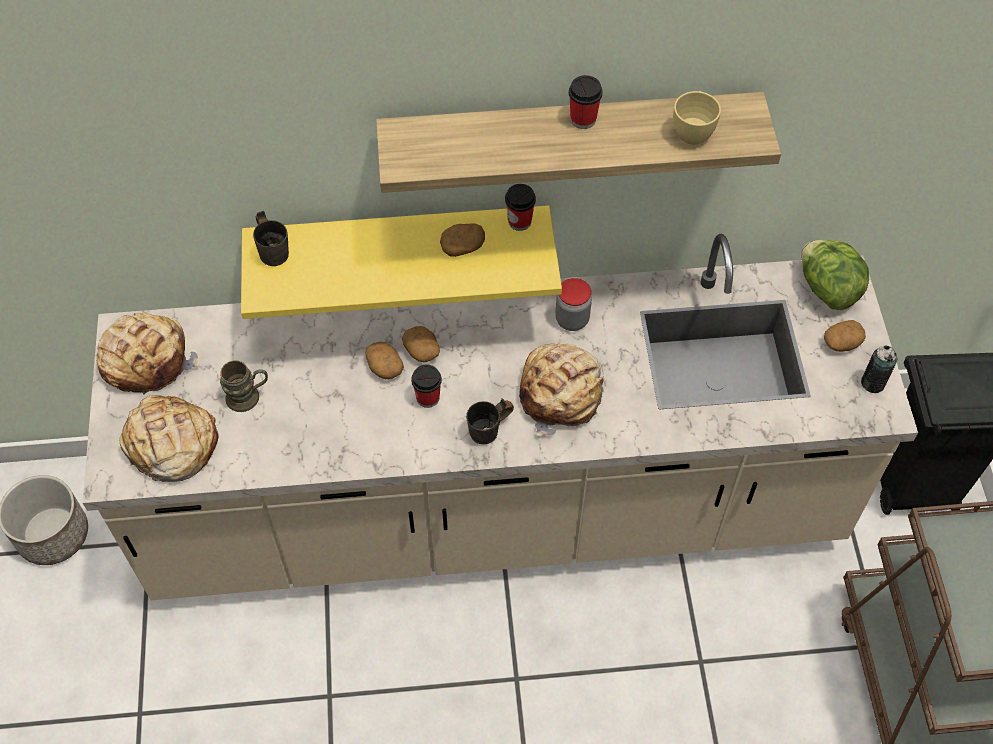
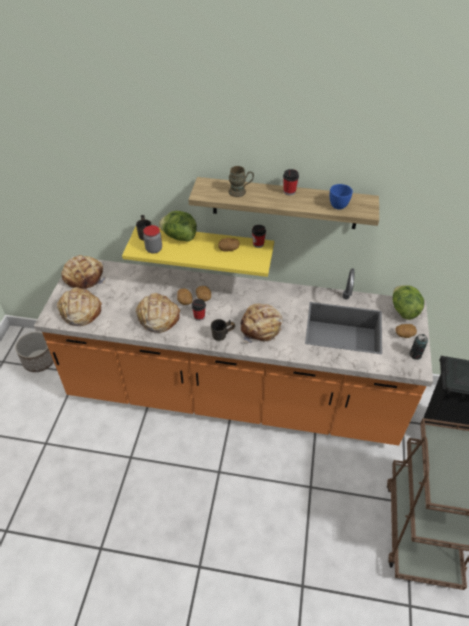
camera: 15 degrees right, 10 degrees down
beige counter [83,234,918,600] -> orange counter [34,257,433,446]
brown mug [220,360,268,412] -> brown mug moved to [228,166,254,197]
jar [555,278,592,331] -> jar moved to [143,225,162,254]
yellow cup [673,91,721,145] -> blue cup [330,184,353,210]
none -> bread [136,293,180,333]
none -> lettuce [159,211,197,242]

